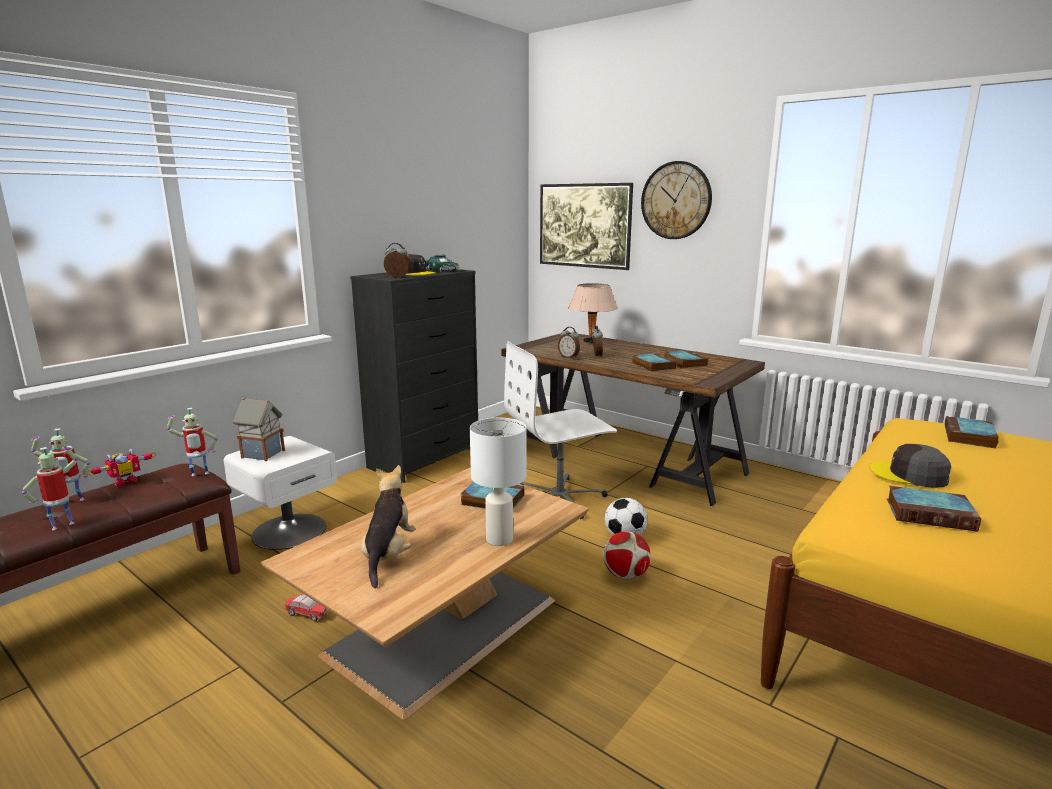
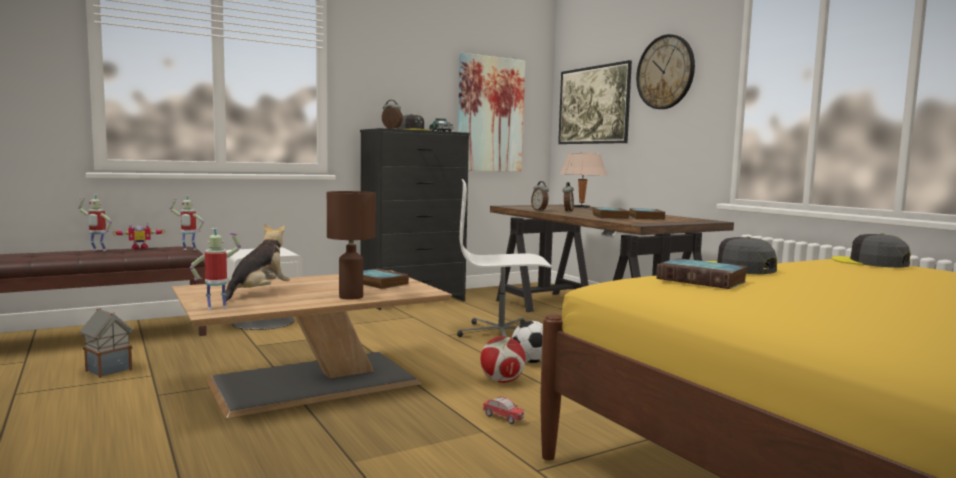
camera: 20 degrees right, 10 degrees down
toy robot [22,447,78,530] -> toy robot moved to [190,228,241,310]
toy house [233,397,285,462] -> toy house moved to [79,308,133,378]
toy car [285,594,327,621] -> toy car moved to [483,396,525,424]
white table lamp [470,418,527,546] -> brown table lamp [327,191,375,300]
book [945,416,999,449] -> grey cap [831,233,911,268]
none -> picture [458,53,525,172]

